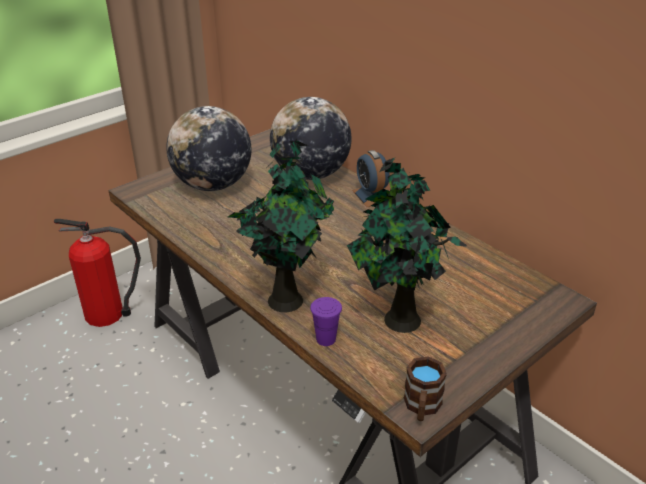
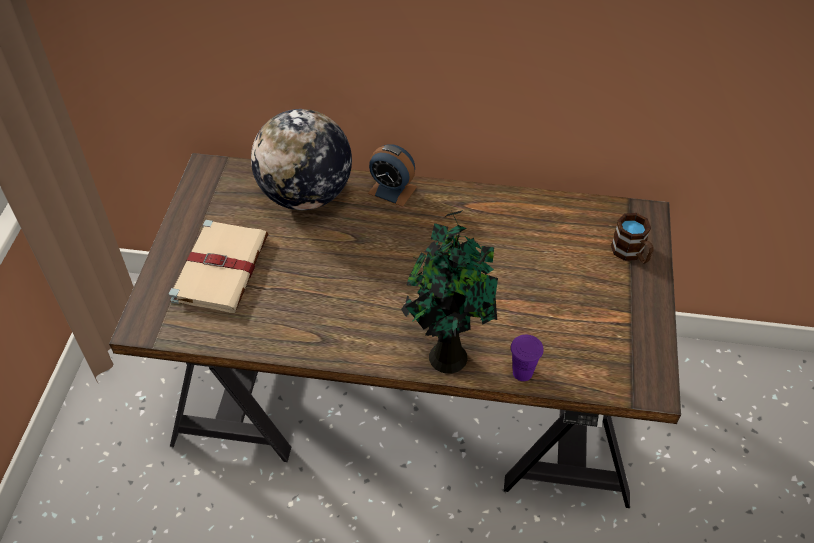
camera: 40 degrees left, 15 degrees up
fire extinguisher [54,219,141,327] -> none
globe [166,106,251,191] -> beige book [169,220,268,313]
potted plant [347,158,467,333] -> none
brown mug [404,356,447,421] -> brown mug moved to [611,213,654,264]

